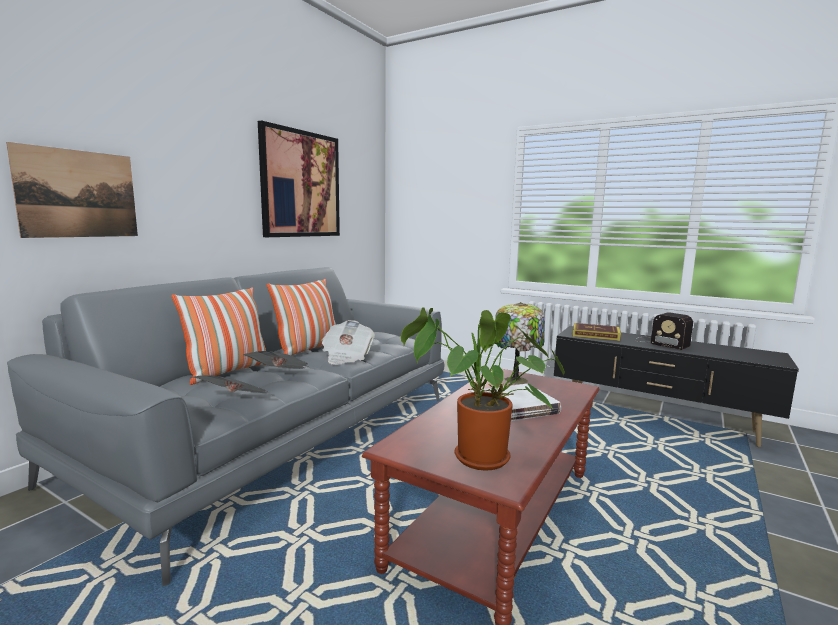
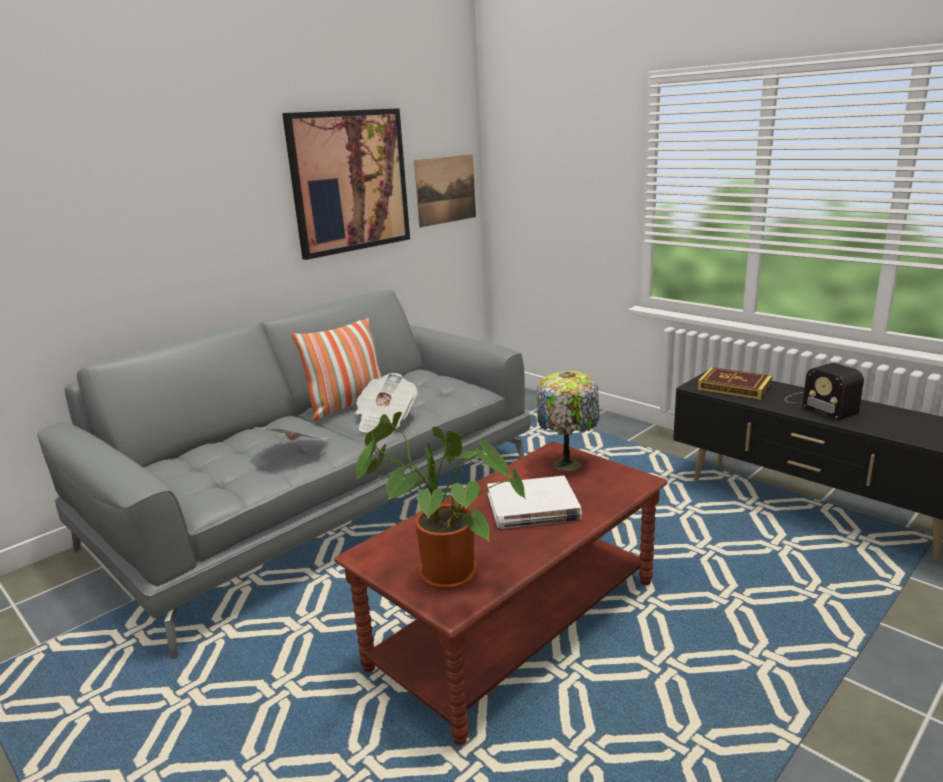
camera: 15 degrees right, 10 degrees up
picture [6,142,138,238] -> picture moved to [414,154,476,227]
pillow [171,287,266,385] -> none
newspaper [192,375,270,393] -> none

